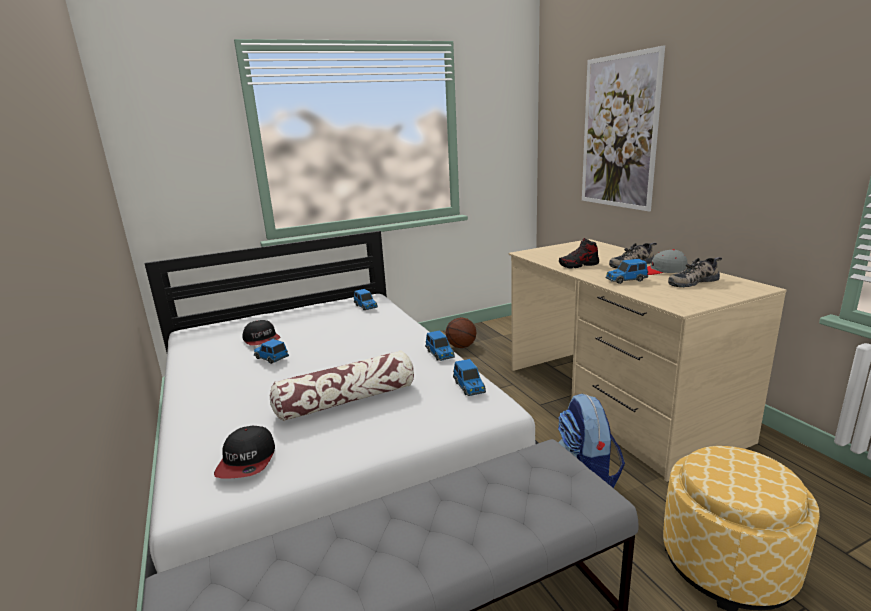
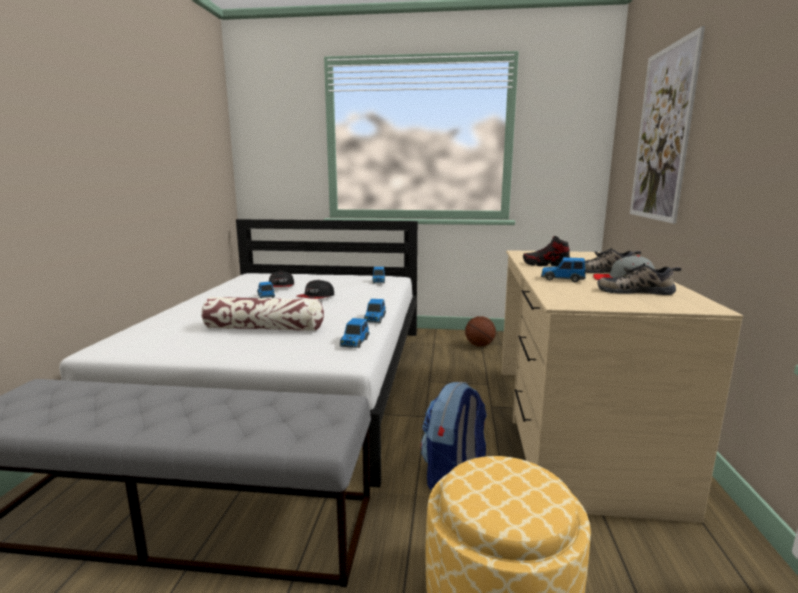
camera: 30 degrees right, 5 degrees down
cap [214,426,275,478] -> cap moved to [297,280,334,299]

